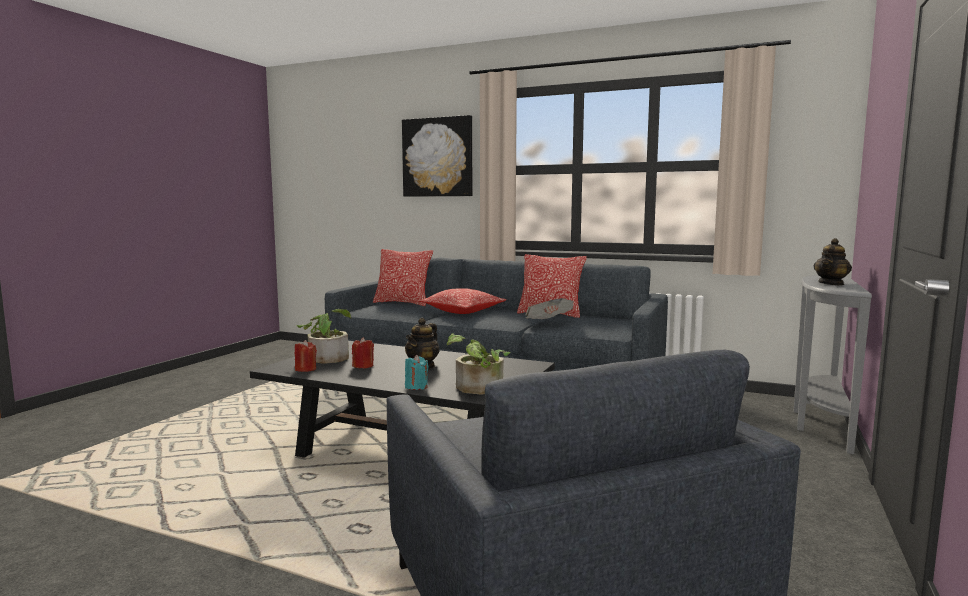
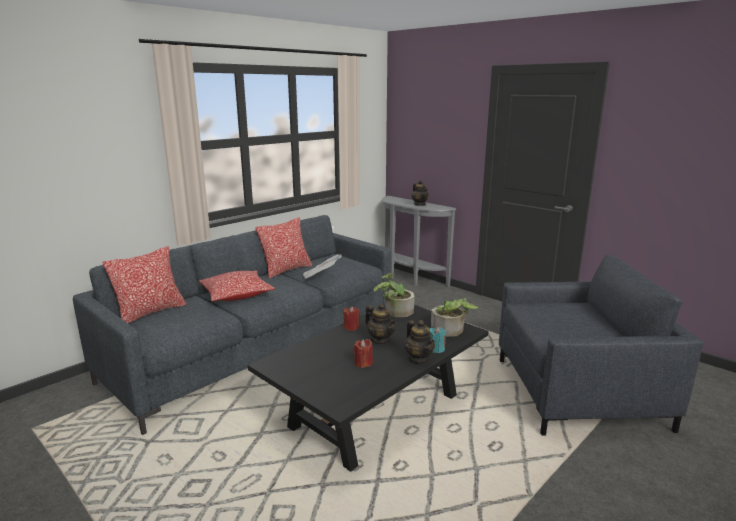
camera: 70 degrees left, 10 degrees up
red candle [295,340,317,372] -> red candle moved to [343,306,359,331]
potted plant [296,309,351,364] -> potted plant moved to [373,273,415,317]
picture [402,115,472,197] -> none
none -> teapot [405,320,435,364]

